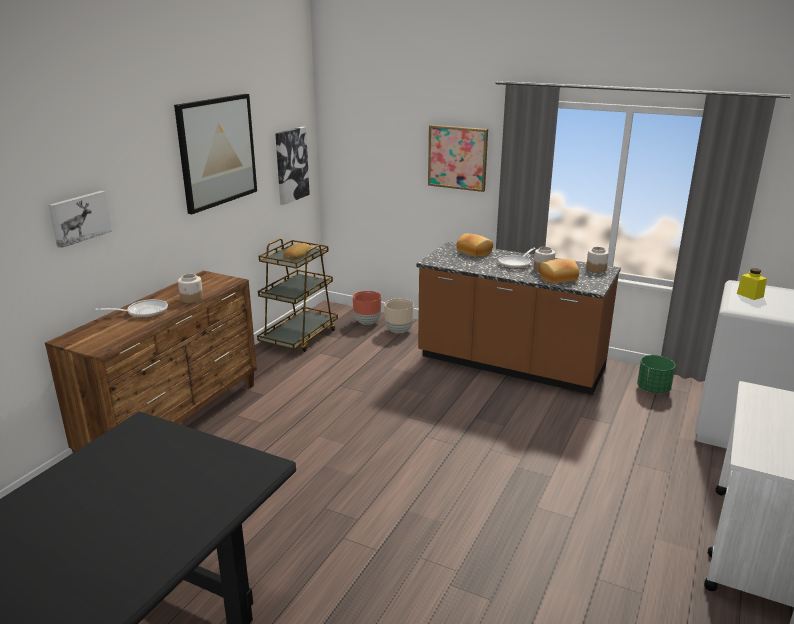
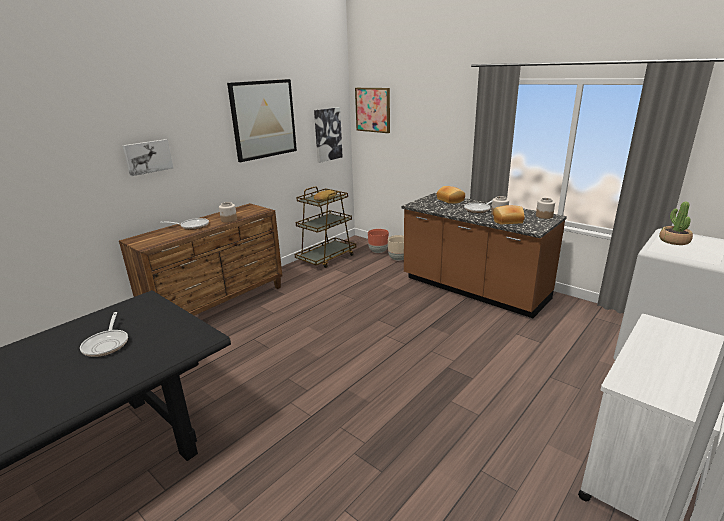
camera: 15 degrees right, 0 degrees up
picture [428,125,488,192] -> picture moved to [355,88,390,133]
green planter [637,355,675,393] -> none
yellow jar [737,268,767,300] -> potted plant [659,202,693,245]
none -> frying pan [80,312,128,357]

